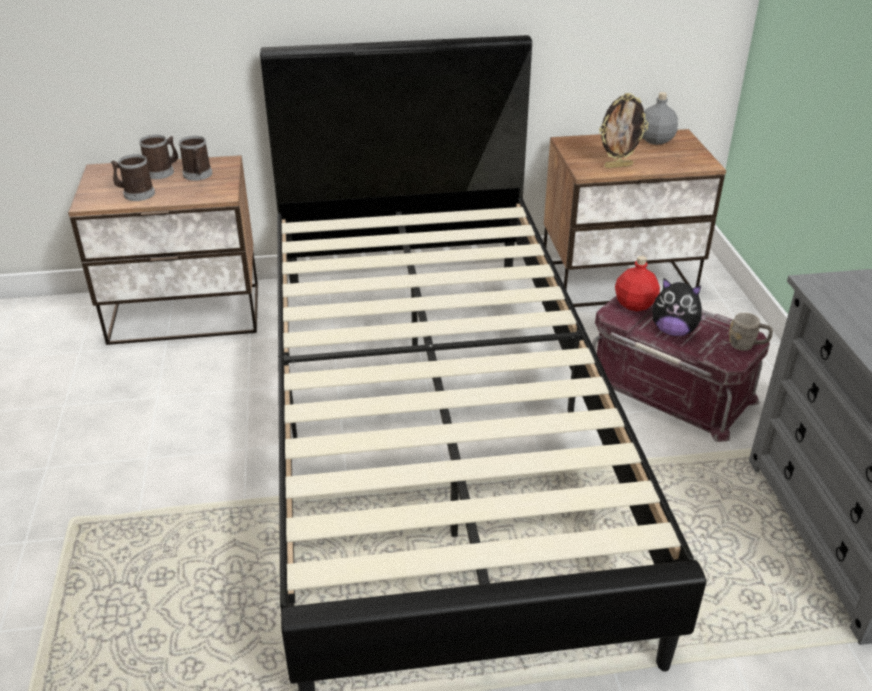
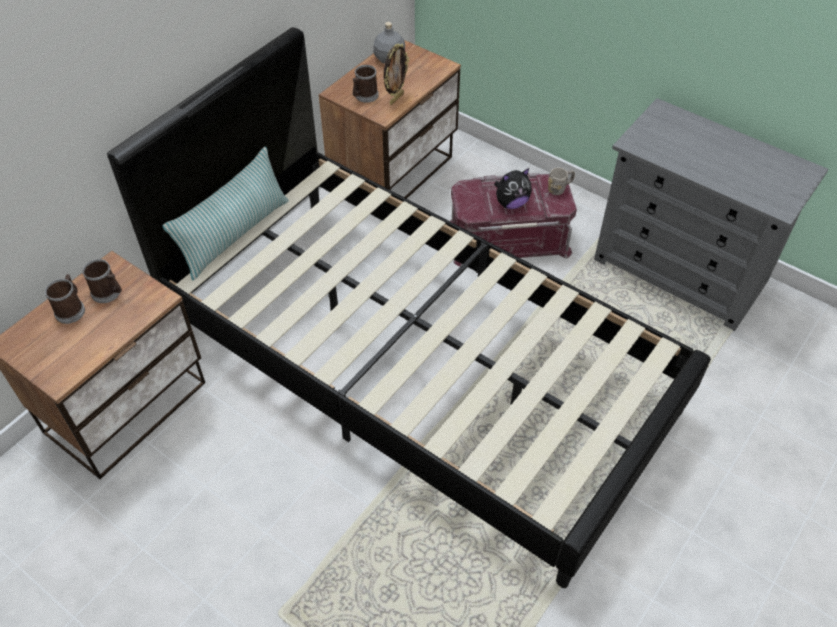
camera: 45 degrees left, 15 degrees up
mug [111,154,155,201] -> mug moved to [353,65,379,103]
red bottle [615,256,660,311] -> none
none -> pillow [162,147,289,280]

